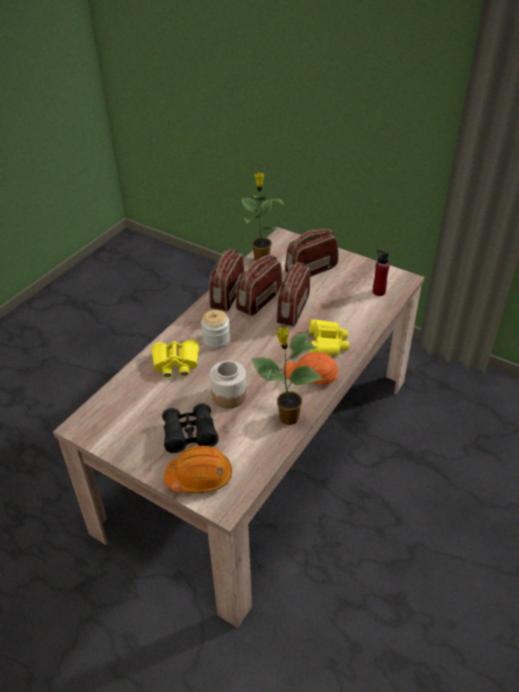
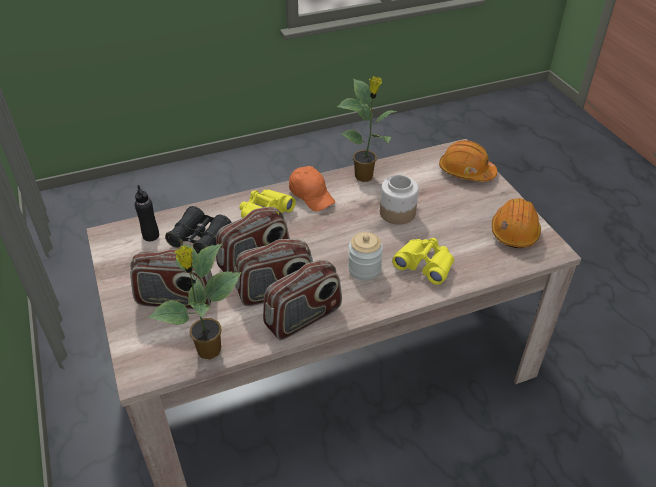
camera: 145 degrees left, 0 degrees up
black binoculars [162,403,218,453] -> black binoculars moved to [165,206,232,254]
red bottle [373,250,389,296] -> black bottle [135,185,159,241]
none -> orange hard hat [492,198,541,248]

